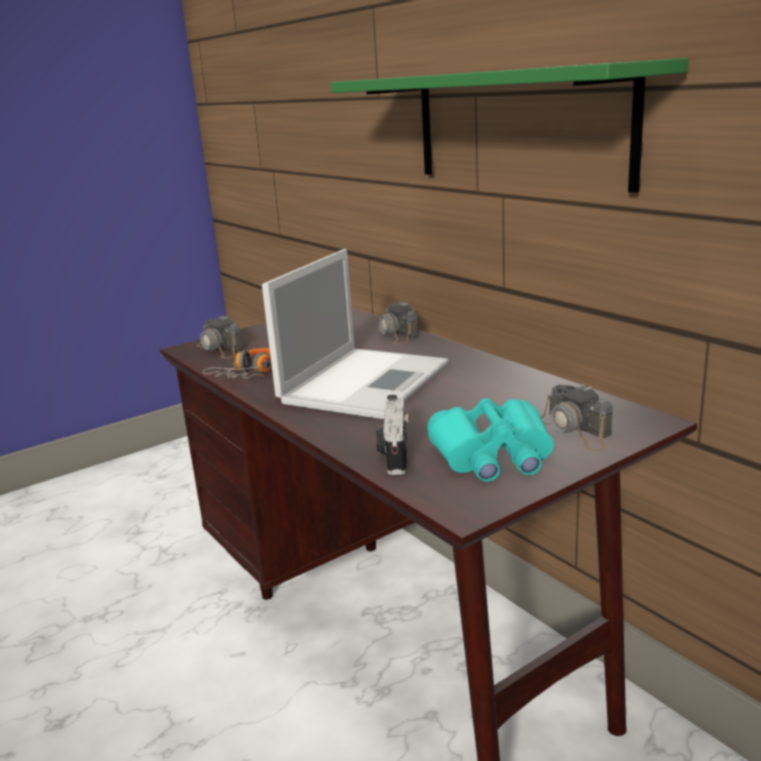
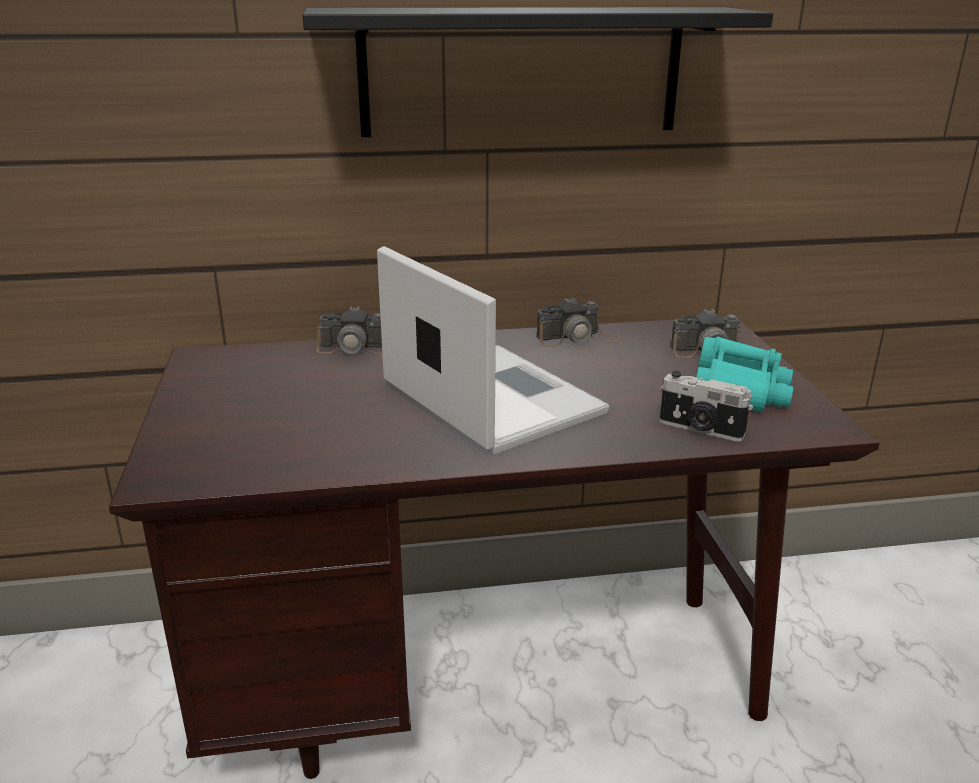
camera: 65 degrees left, 5 degrees up
camera [197,316,243,358] -> camera moved to [536,297,620,347]
headphones [203,348,272,378] -> none
green shelf [331,58,689,193] -> black shelf [302,7,773,137]

